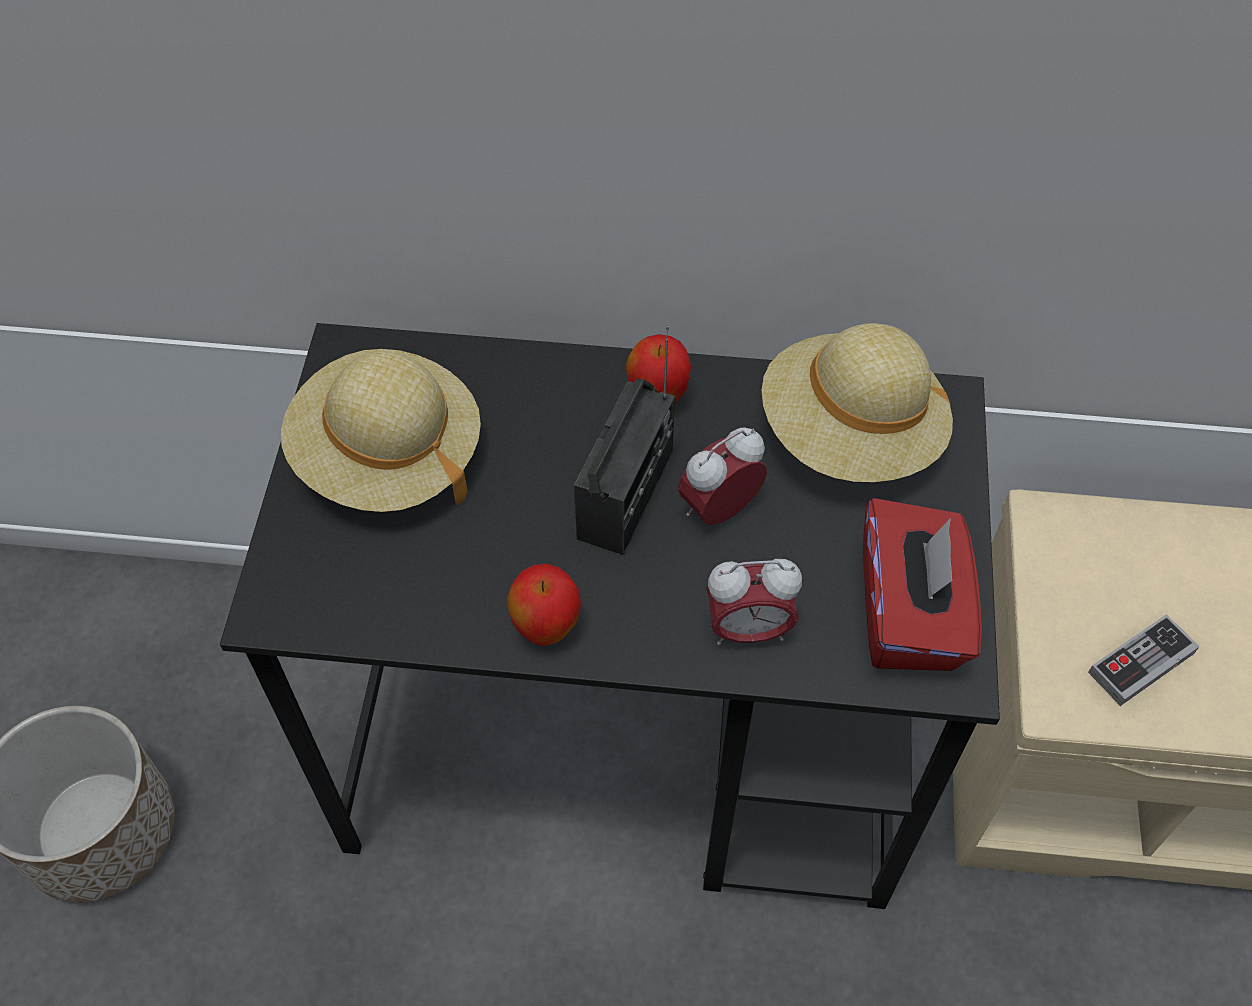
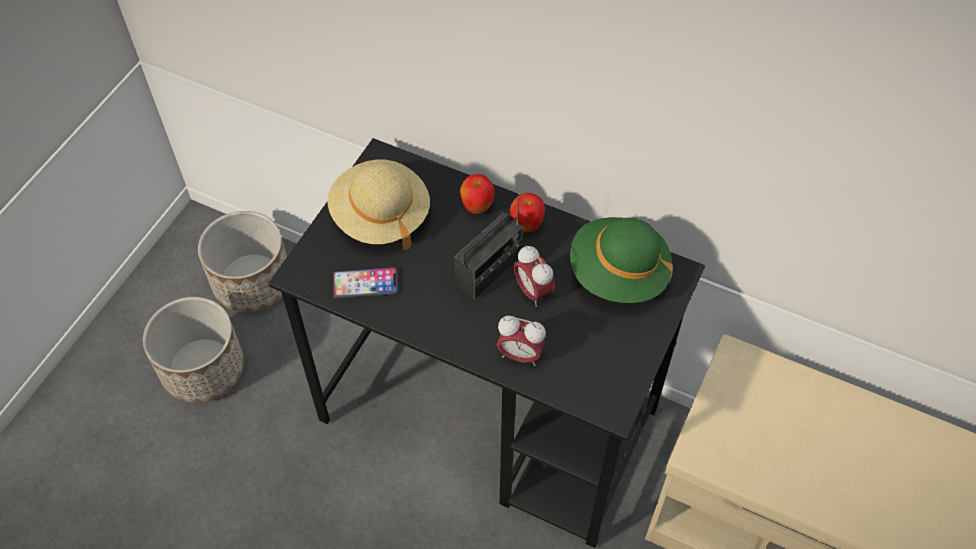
camera: 20 degrees right, 0 degrees up
apple [507,564,581,646] -> apple moved to [460,174,495,214]
alarm clock [678,427,767,525] -> alarm clock turned 105 degrees counterclockwise [514,246,555,307]
beige hat [762,323,953,482] -> green hat [570,217,673,303]
red tissue box [863,498,982,671] -> none
game controller [1088,614,1199,706] -> none
none -> planter [198,211,287,312]
none -> phone [333,267,398,299]

